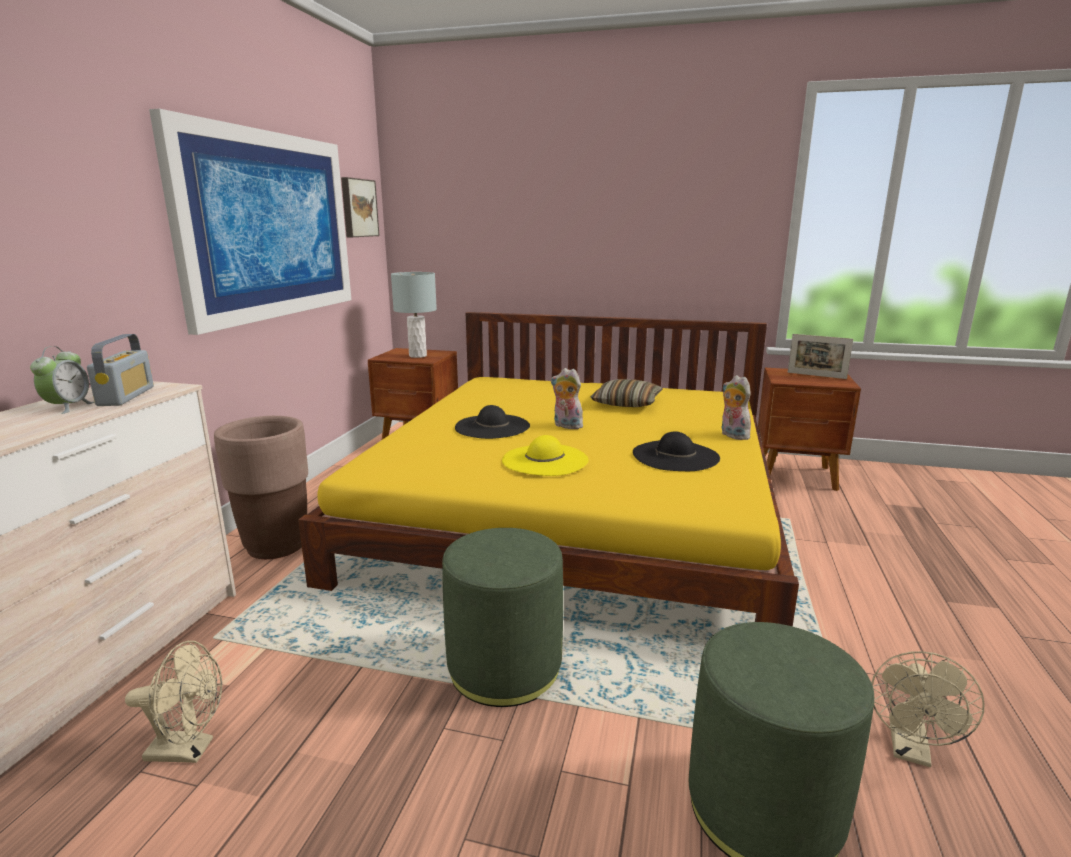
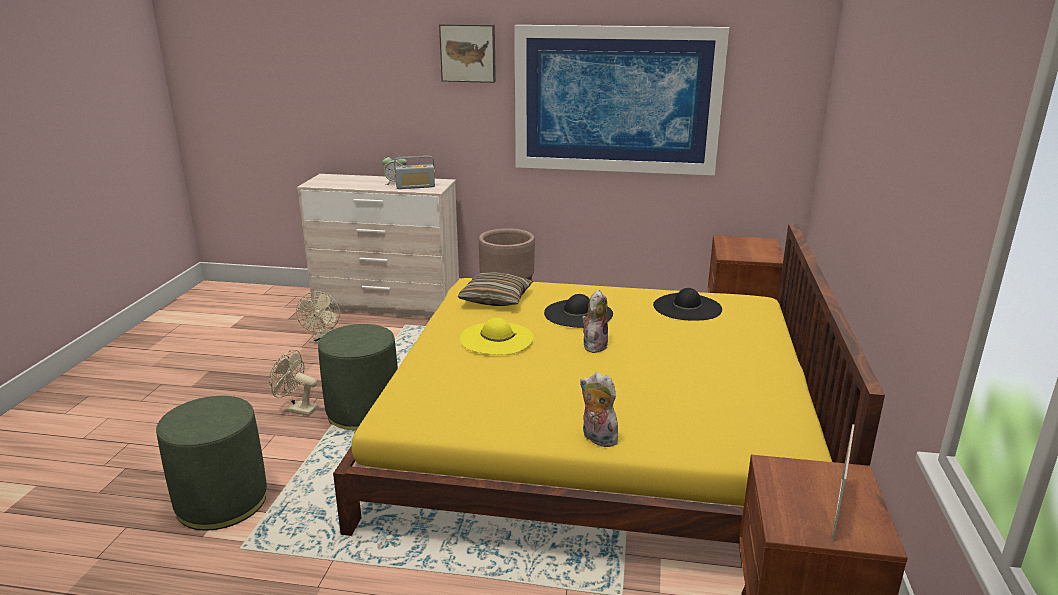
camera: 85 degrees right, 5 degrees up
picture [341,177,380,237] -> picture moved to [439,24,496,83]
grey table lamp [391,272,437,358] -> none
pillow [590,379,663,407] -> pillow moved to [458,272,533,306]
black hat [633,432,720,471] -> black hat moved to [653,288,722,321]
plush toy [722,375,751,440] -> plush toy turned 105 degrees counterclockwise [580,372,618,447]
beige fan [871,651,985,767] -> beige fan moved to [269,350,318,416]

